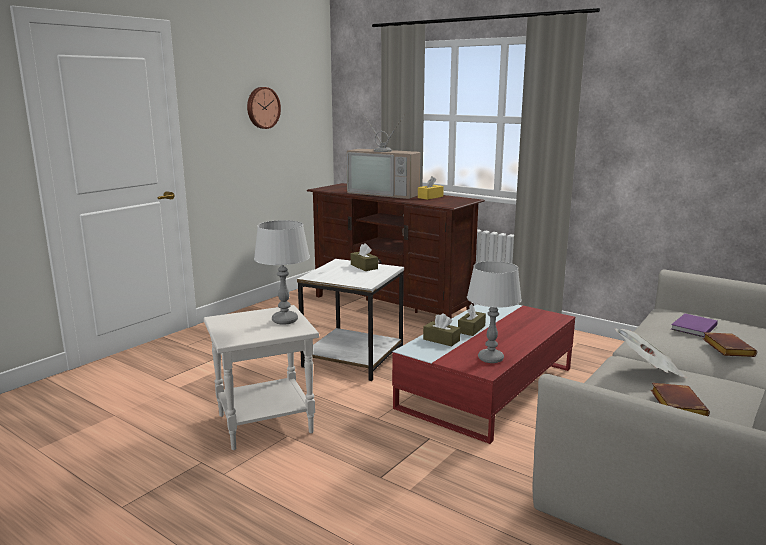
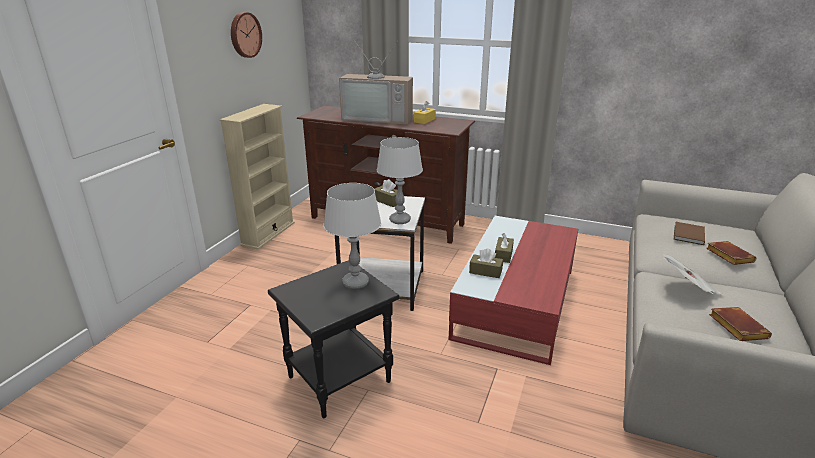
camera: 15 degrees left, 10 degrees up
white side table [204,305,319,450] -> black side table [268,260,399,418]
grey table lamp [467,261,522,363] -> grey table lamp moved to [377,137,423,224]
purple book [671,314,718,337] -> brown book [673,222,705,245]
none -> beige bookcase [220,104,295,250]

